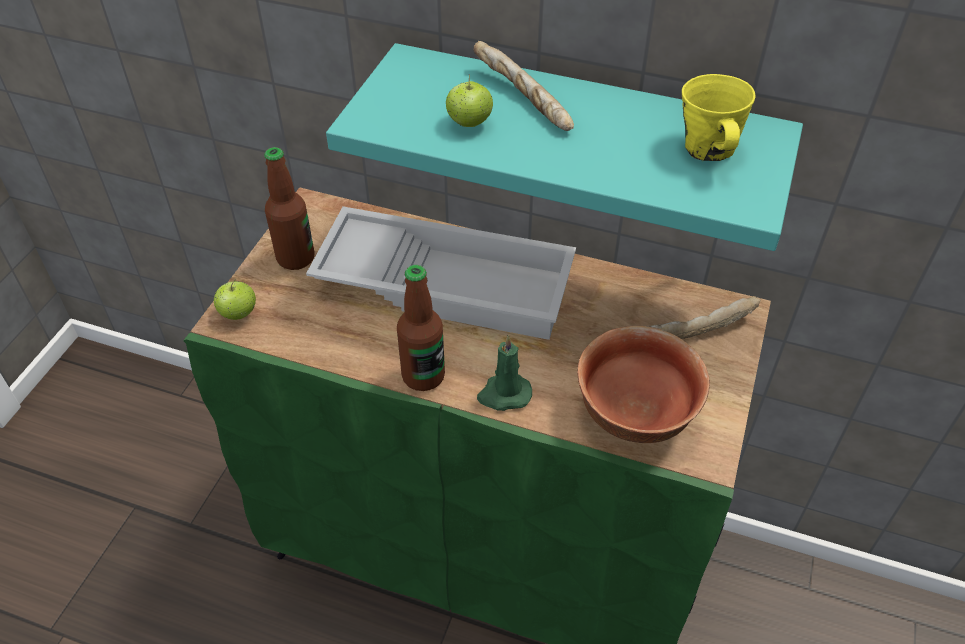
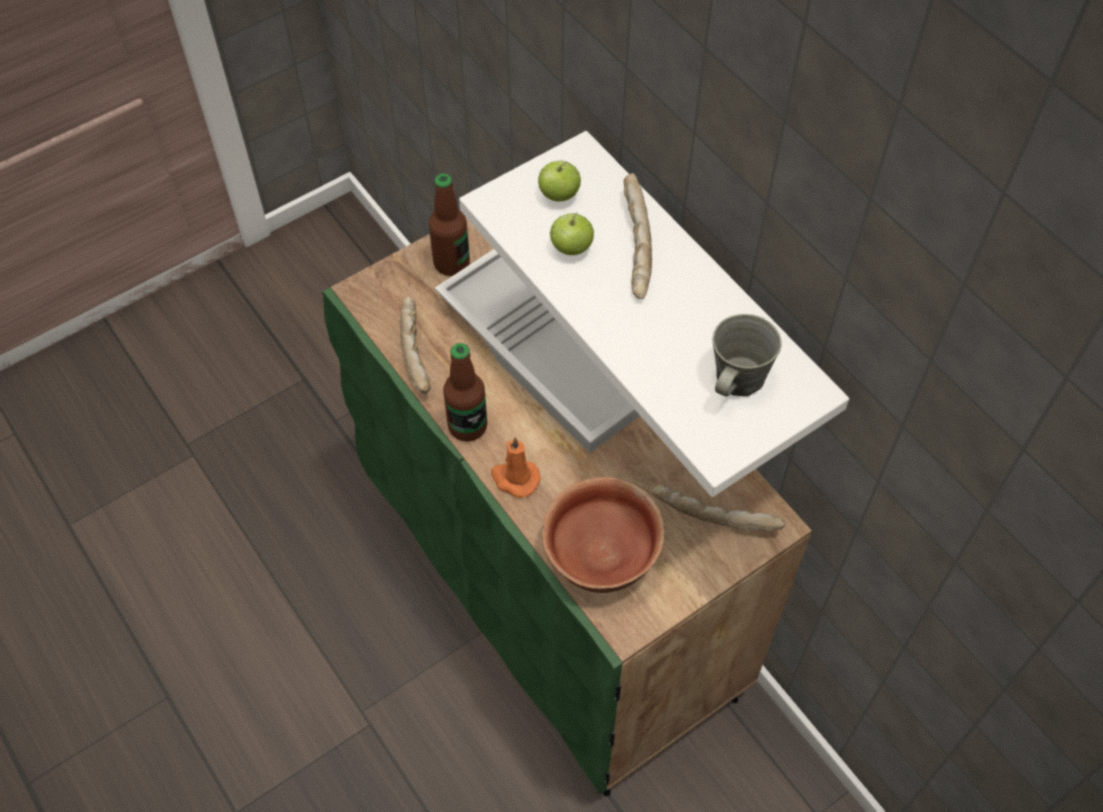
camera: 35 degrees right, 10 degrees up
apple [214,279,256,320] -> apple moved to [538,160,581,202]
turquoise shelf [326,43,803,251] -> white shelf [459,131,849,497]
green candle [477,335,532,411] -> orange candle [491,437,541,498]
yellow mug [682,74,755,161] -> grey mug [712,314,782,397]
none -> bread [400,296,431,394]

